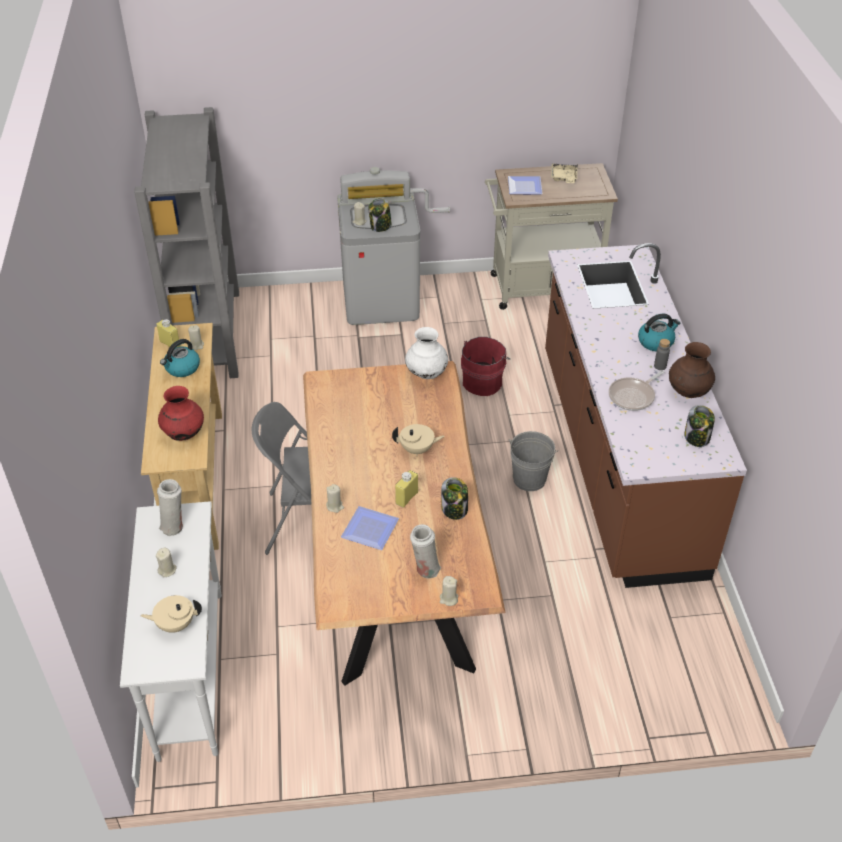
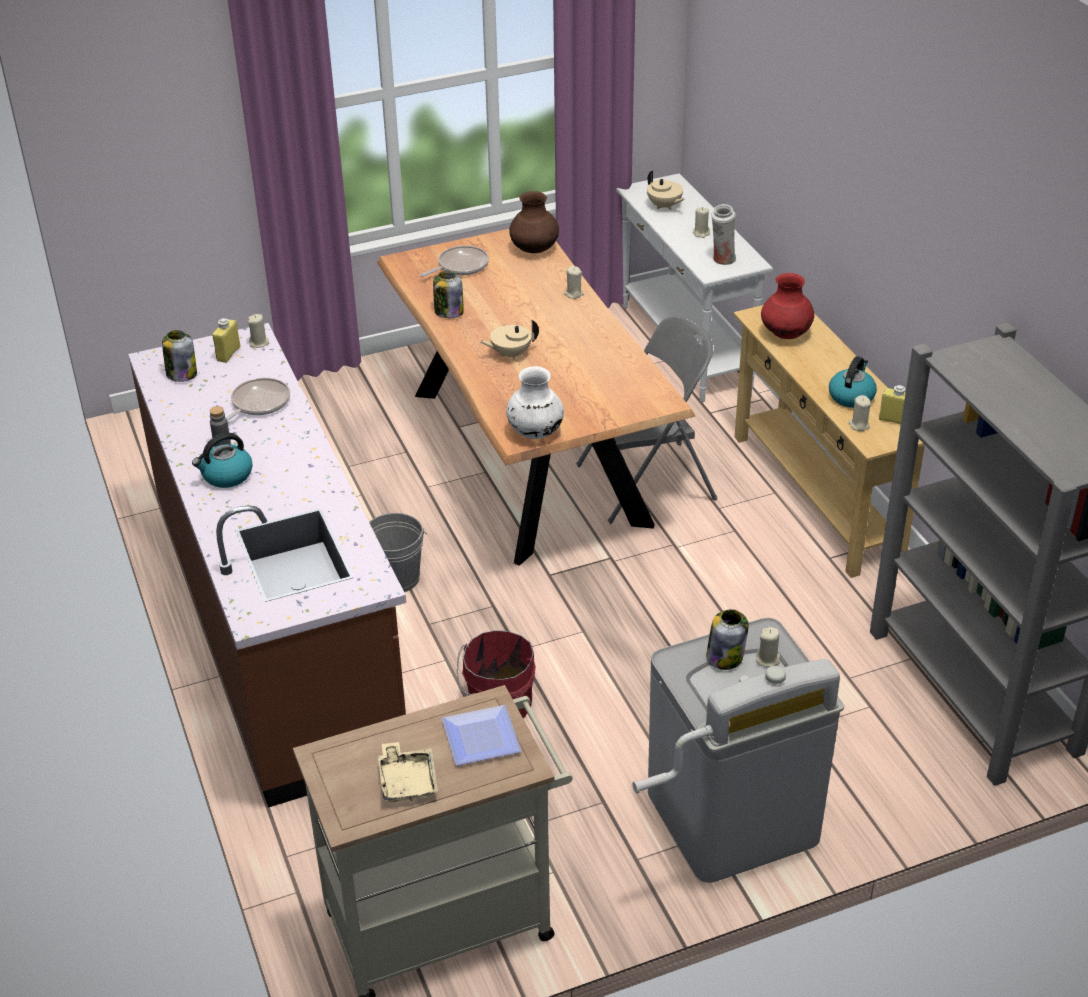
camera: 165 degrees right, 5 degrees down
beige teapot [140,595,202,633] -> beige teapot turned 75 degrees clockwise [647,171,685,210]
plate [341,506,399,550] -> none
yellow bottle [395,470,418,508] -> yellow bottle moved to [212,318,240,363]
white vase [410,524,441,579] -> frying pan [420,245,489,277]
beige candle [440,576,458,606] -> beige candle moved to [248,314,269,348]
brown vase [669,342,715,398] -> brown vase moved to [509,191,559,253]

